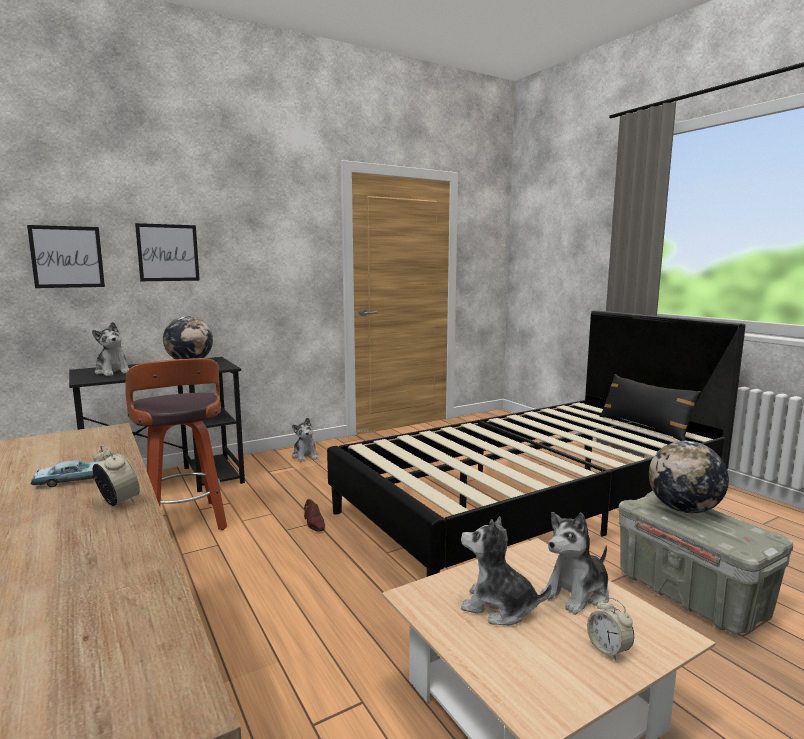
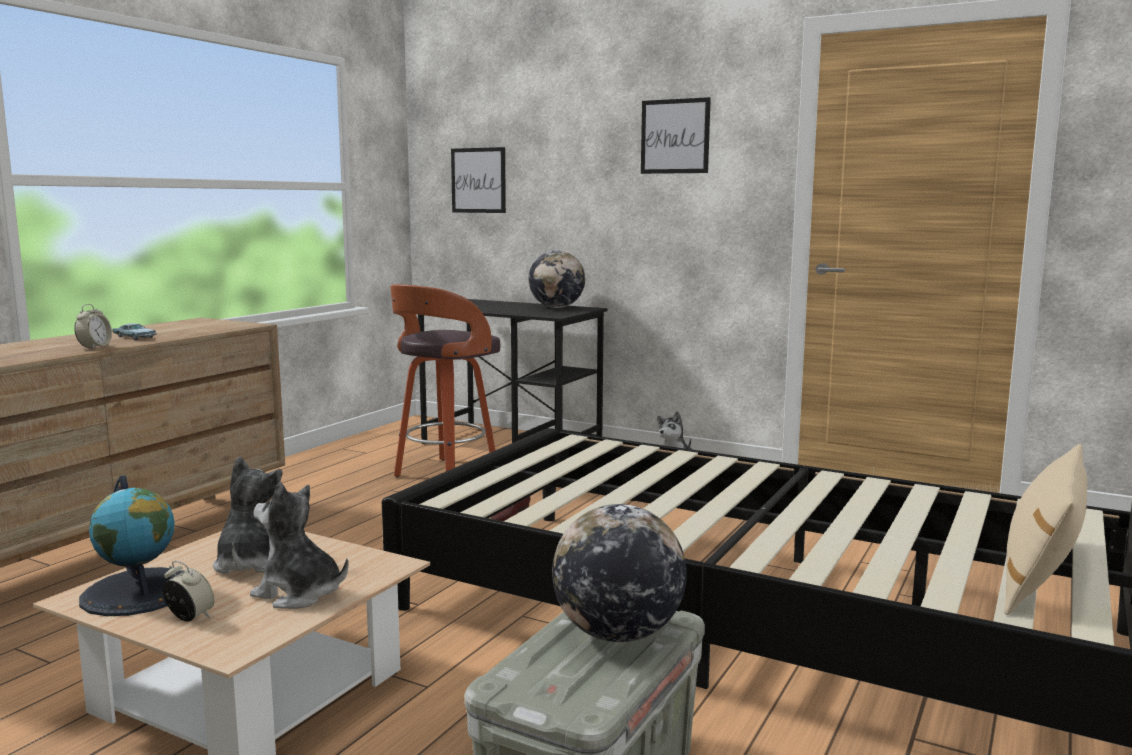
camera: 60 degrees right, 0 degrees up
plush toy [92,322,130,376] -> none
picture [135,223,200,281] -> picture moved to [641,97,711,174]
alarm clock [587,597,634,661] -> alarm clock turned 90 degrees clockwise [163,561,215,622]
black pillow [599,374,701,441] -> beige pillow [1004,444,1087,615]
none -> globe [79,475,182,616]

